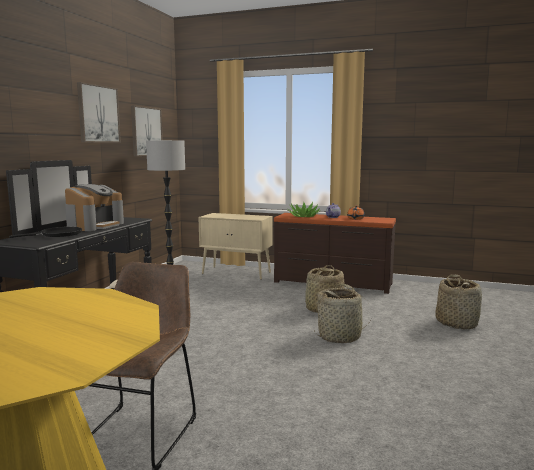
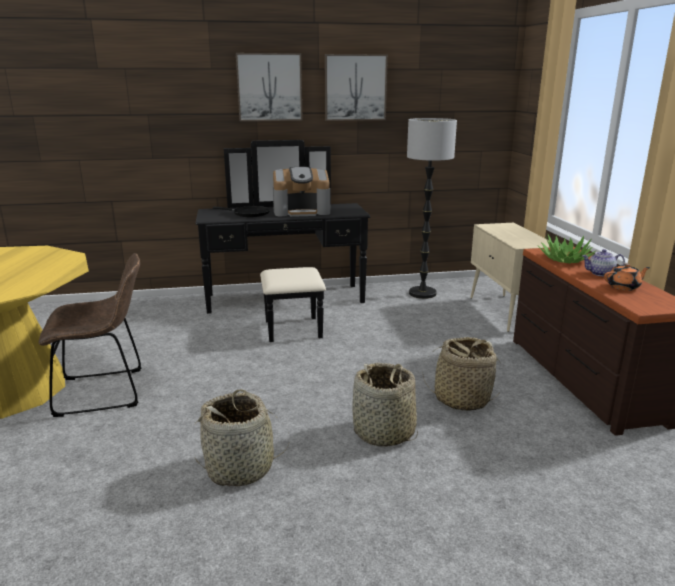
camera: 60 degrees right, 10 degrees up
picture [131,106,163,156] -> picture moved to [236,53,303,121]
basket [435,274,482,329] -> basket moved to [195,389,289,486]

